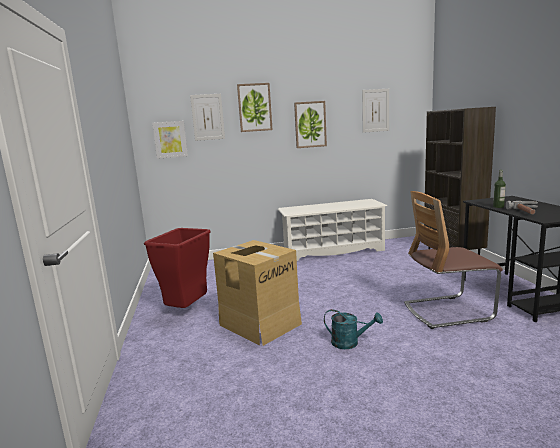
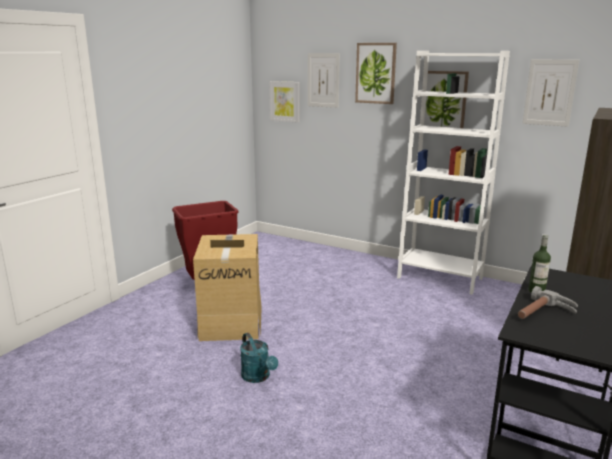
camera: 40 degrees right, 5 degrees up
white shoe rack [278,199,387,261] -> white bookcase [397,51,510,295]
chair [404,191,503,329] -> none

